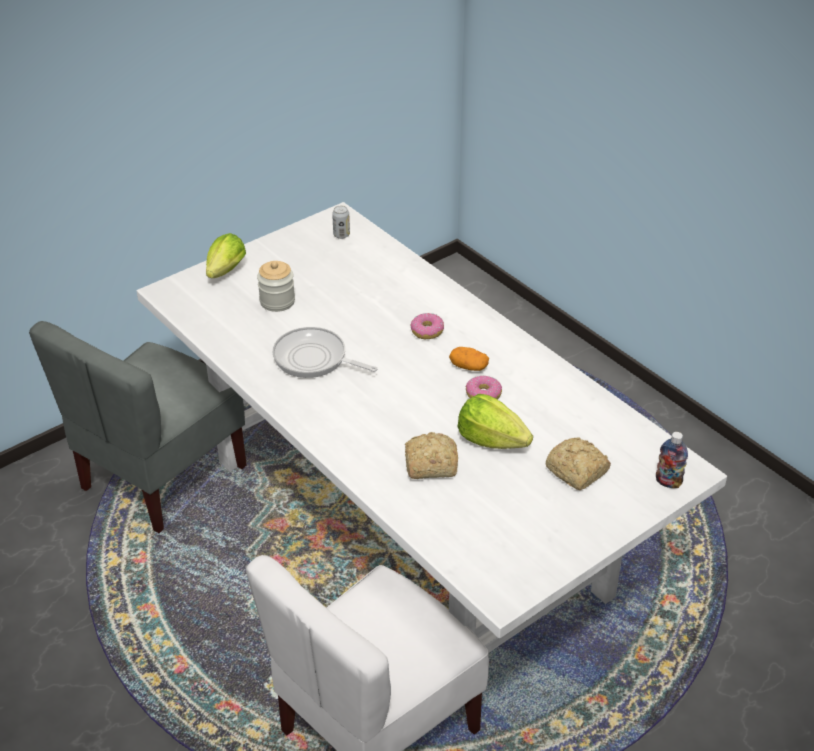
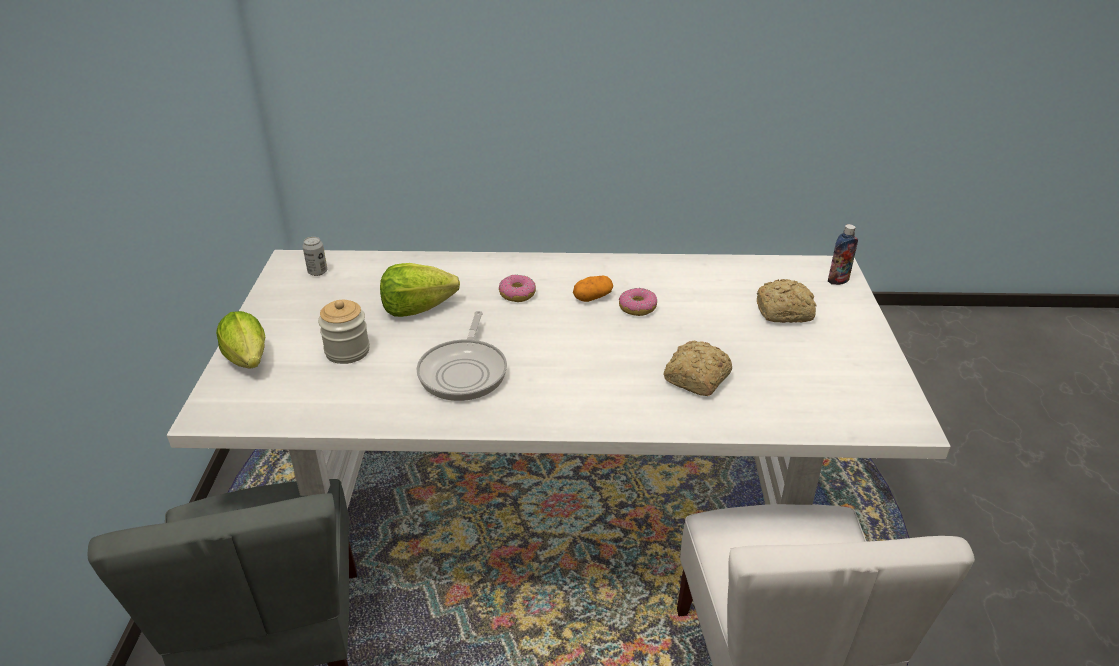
camera: 50 degrees left, 5 degrees down
frying pan [273,327,377,378] -> frying pan turned 60 degrees counterclockwise [417,311,507,401]
lettuce [458,394,533,449] -> lettuce moved to [380,263,460,317]

